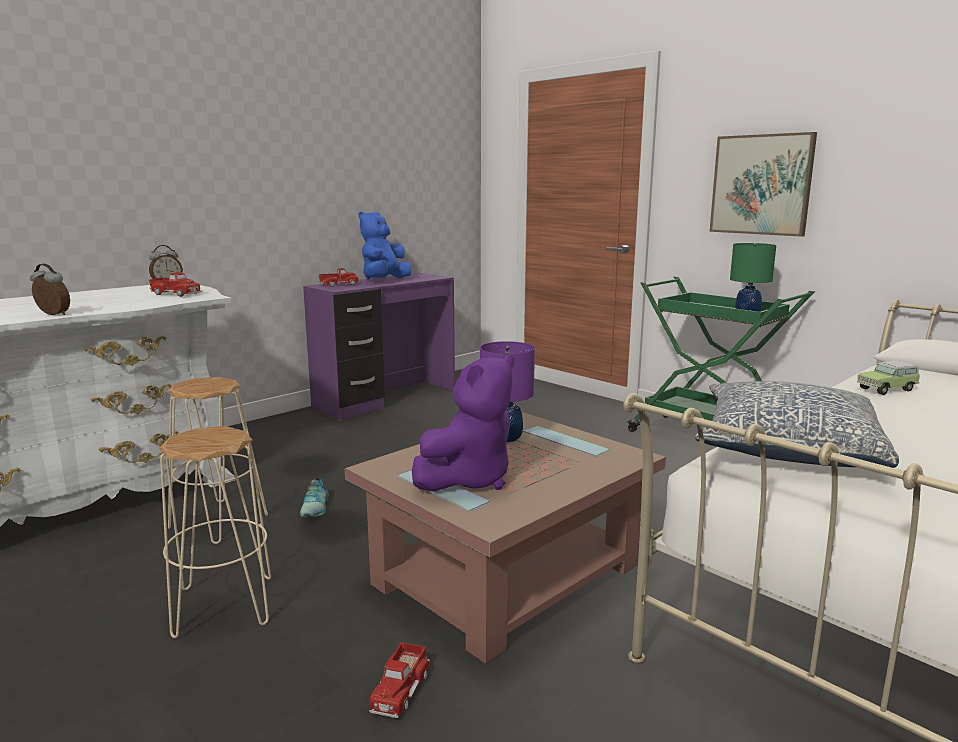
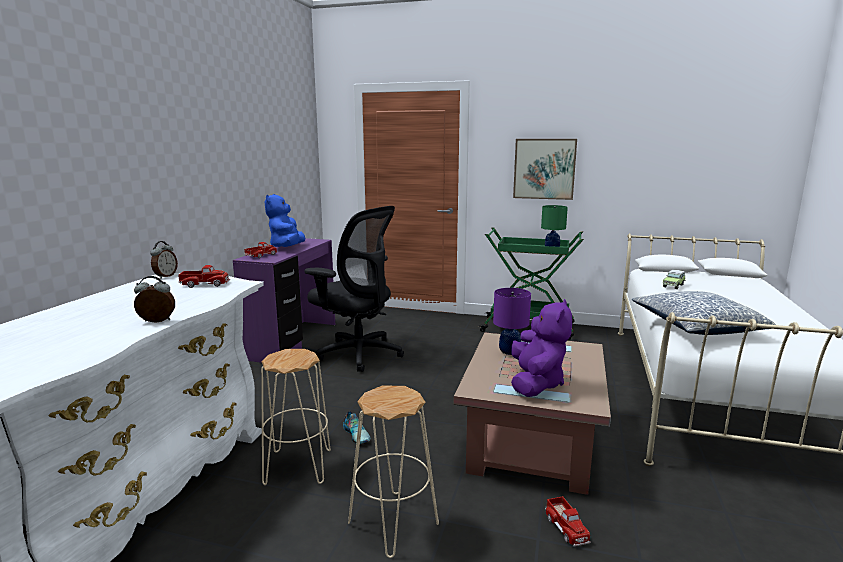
camera: 30 degrees left, 0 degrees up
none -> black office chair [305,206,404,372]

